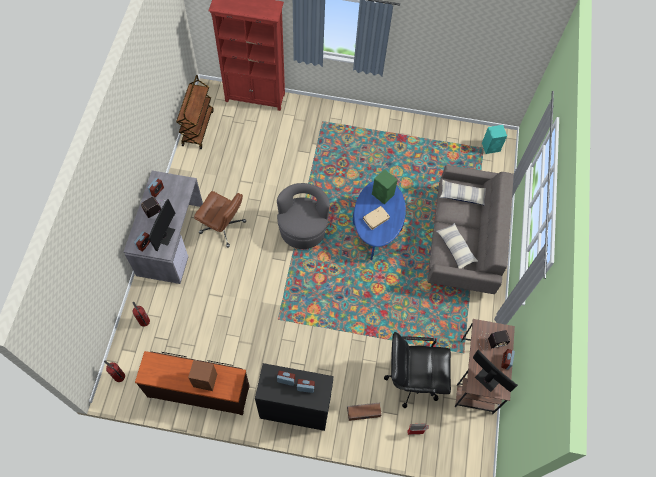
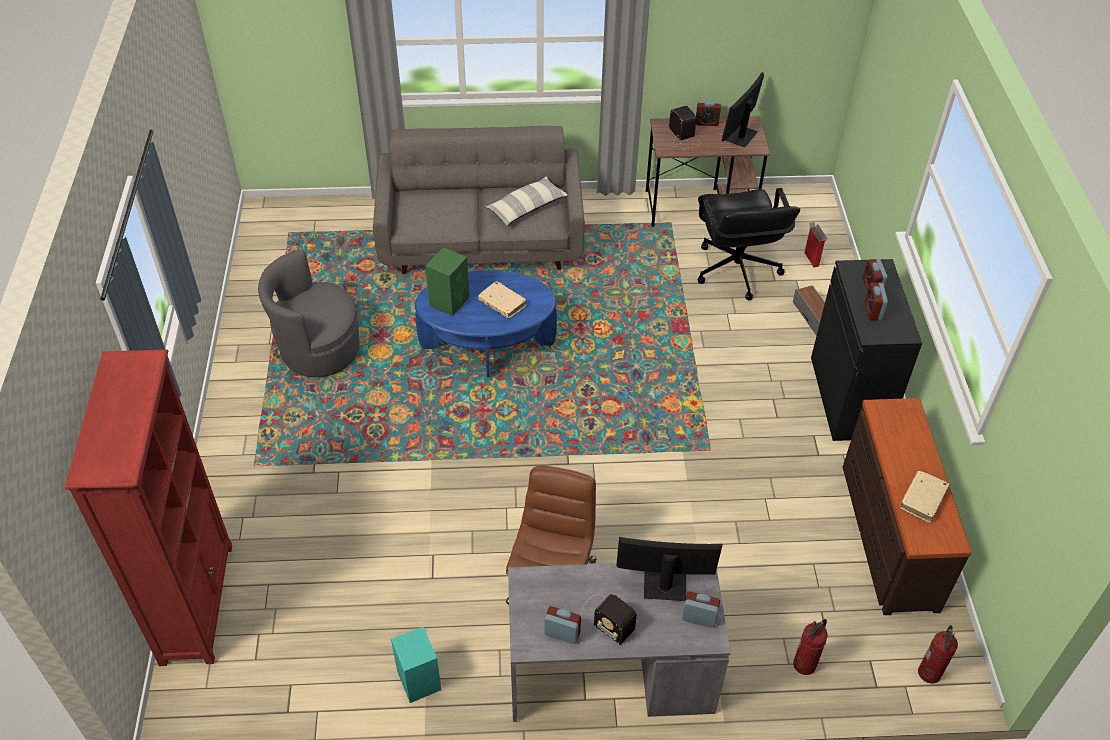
camera: 100 degrees left, 15 degrees down
brown cart [176,75,214,149] -> none
brown speaker [188,360,217,391] -> none
grey armchair [277,183,330,249] -> grey armchair moved to [258,250,360,377]
pillow [440,180,486,205] -> none
turquoise speaker [482,125,507,154] -> turquoise speaker moved to [391,627,441,703]
none -> beige book [900,471,949,523]

